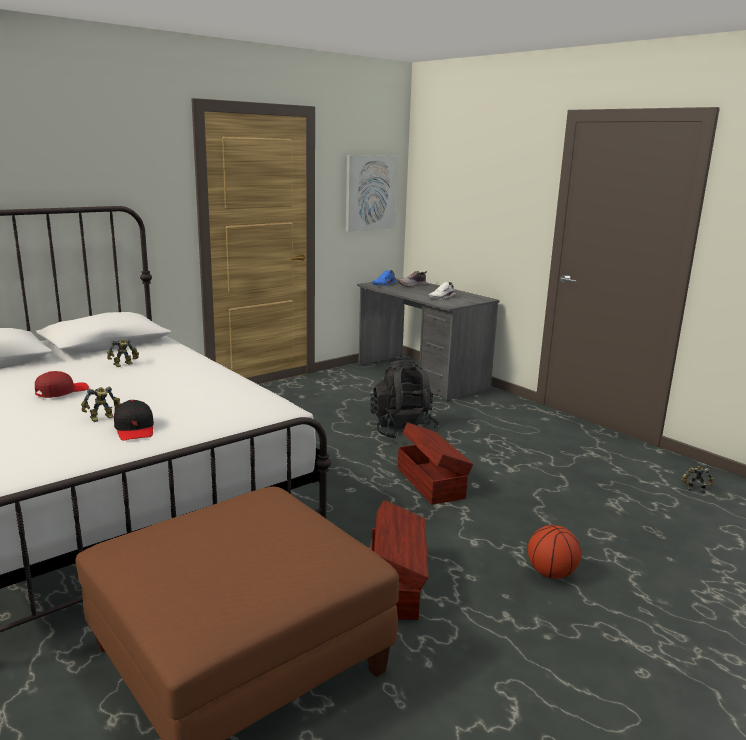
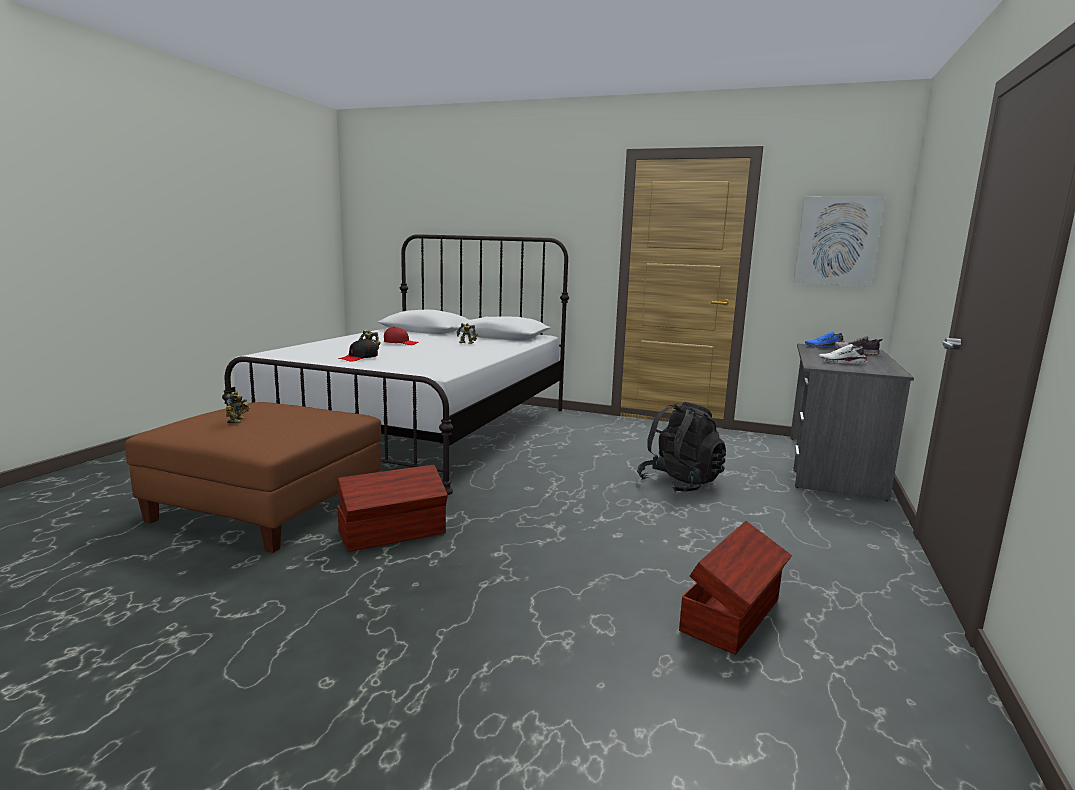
camera: 60 degrees right, 5 degrees down
brown storage box [398,422,473,505] -> brown storage box moved to [679,521,792,655]
basketball [528,525,581,579] -> none
toy robot [681,466,714,493] -> toy robot moved to [226,391,250,423]

